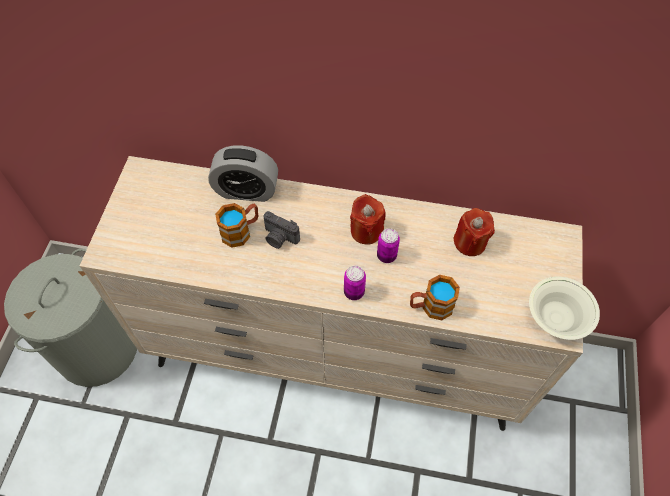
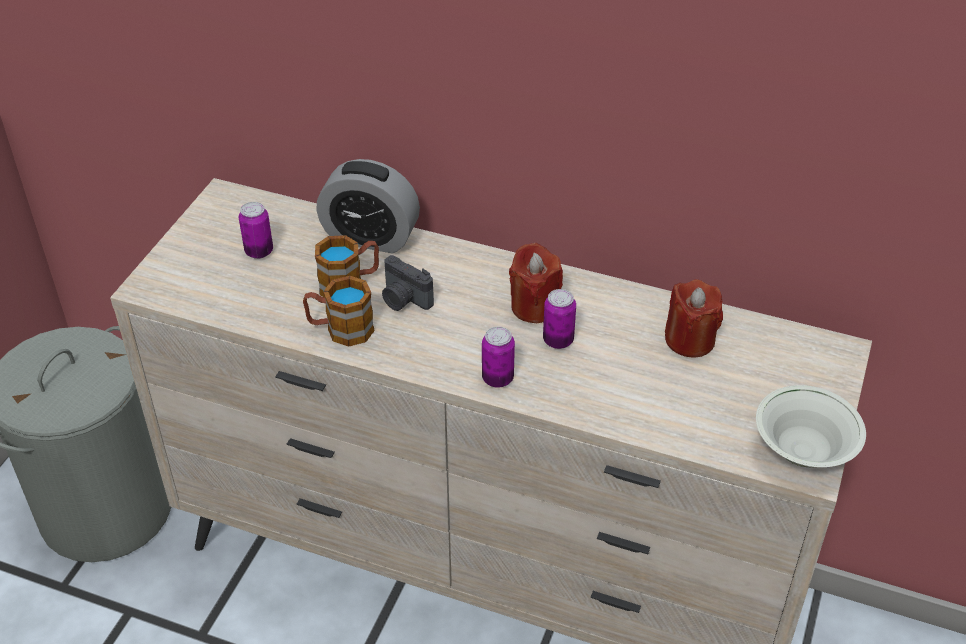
camera: 10 degrees right, 15 degrees down
mug [410,275,460,320] -> mug moved to [303,276,375,347]
none -> can [239,202,273,259]

